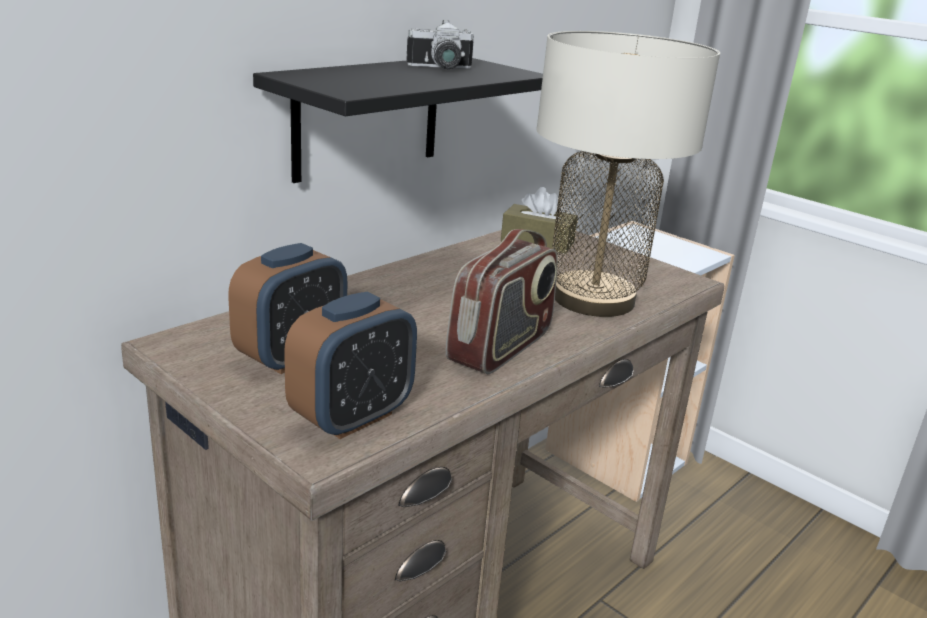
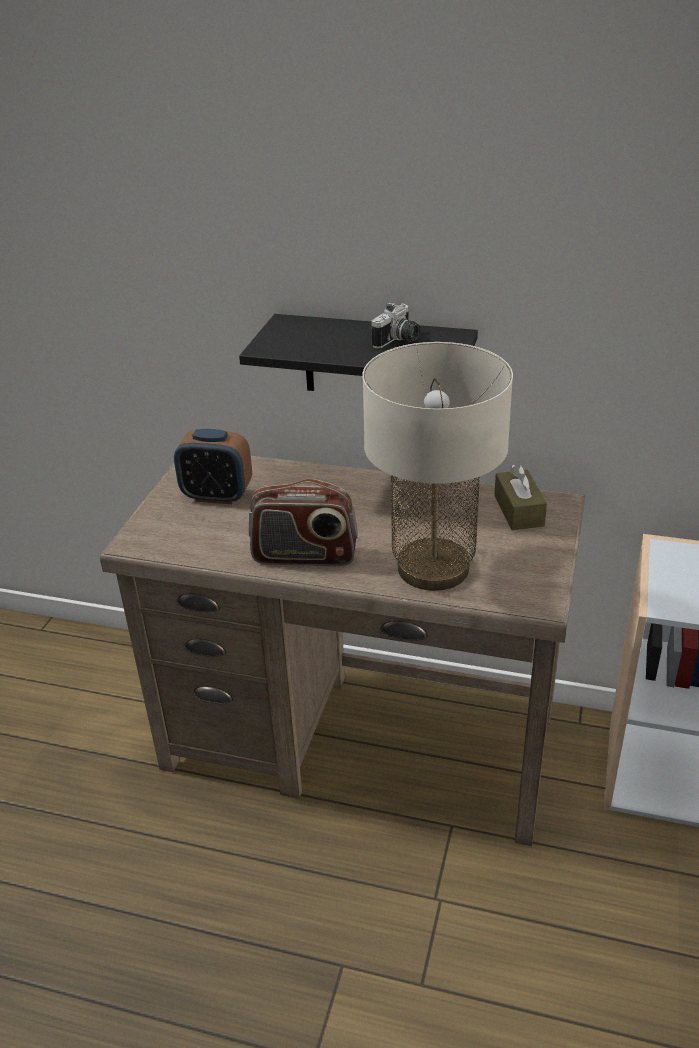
camera: 65 degrees right, 10 degrees up
alarm clock [284,292,417,439] -> none
camera [406,20,474,69] -> camera turned 105 degrees counterclockwise [371,302,420,349]

